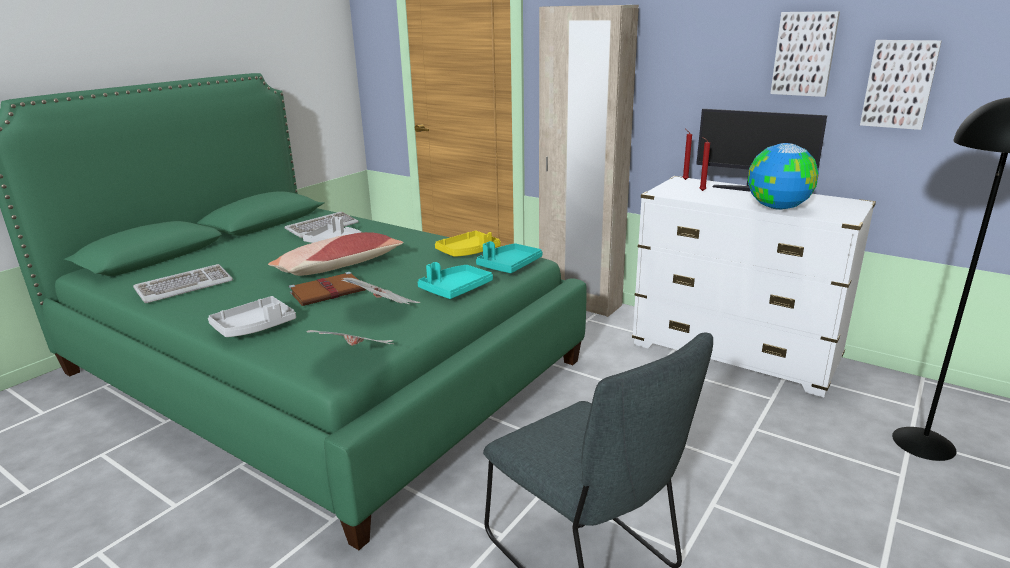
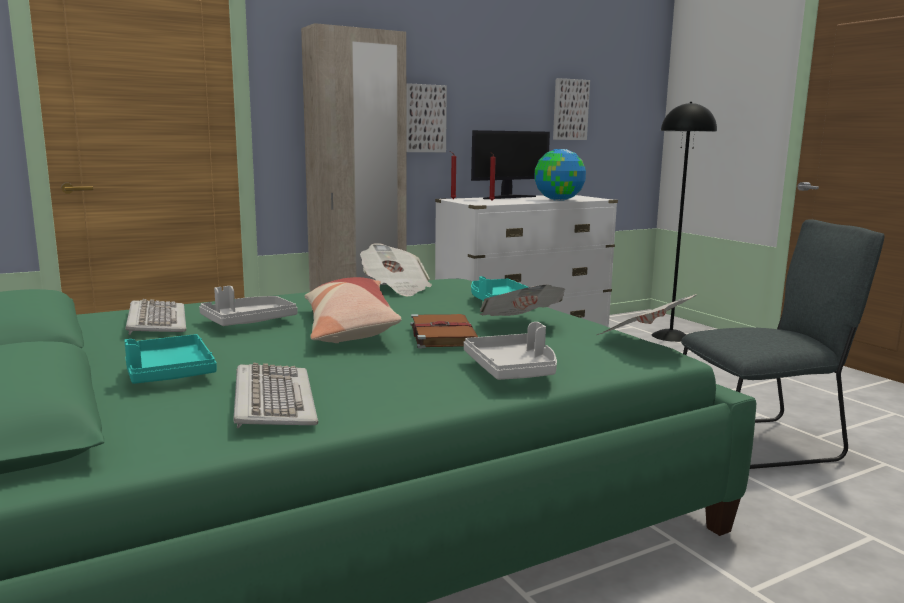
camera: 65 degrees left, 10 degrees down
yellow tray [435,231,501,257] -> newspaper [360,243,432,297]
turquoise tray [476,241,543,273] -> turquoise tray moved to [124,334,217,384]
picture [770,11,840,97] -> picture moved to [406,83,447,152]

